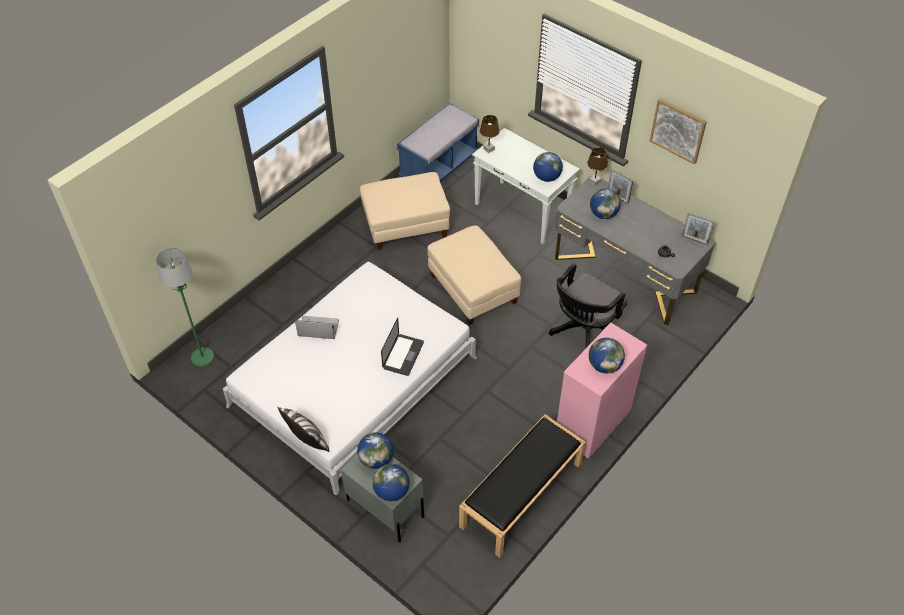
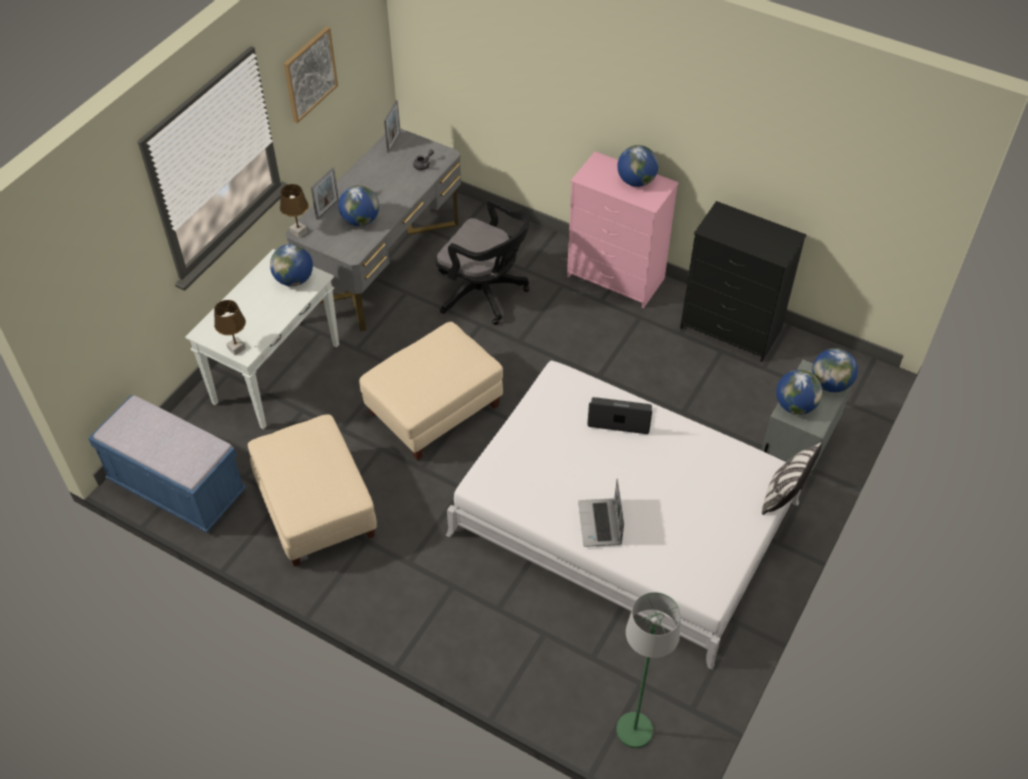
camera: 100 degrees left, 0 degrees up
black bench [459,414,586,558] -> black dresser [680,201,807,362]

